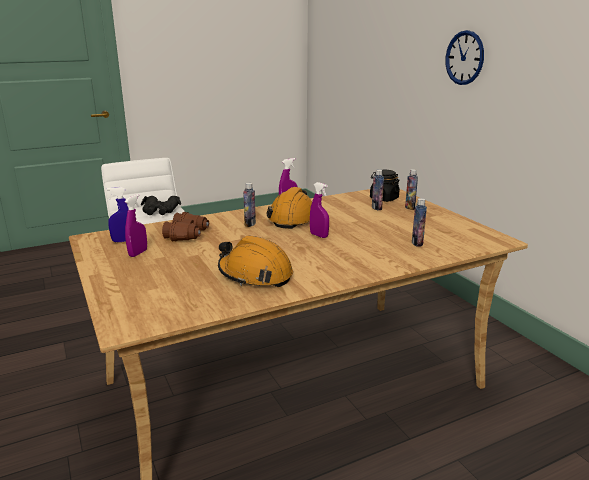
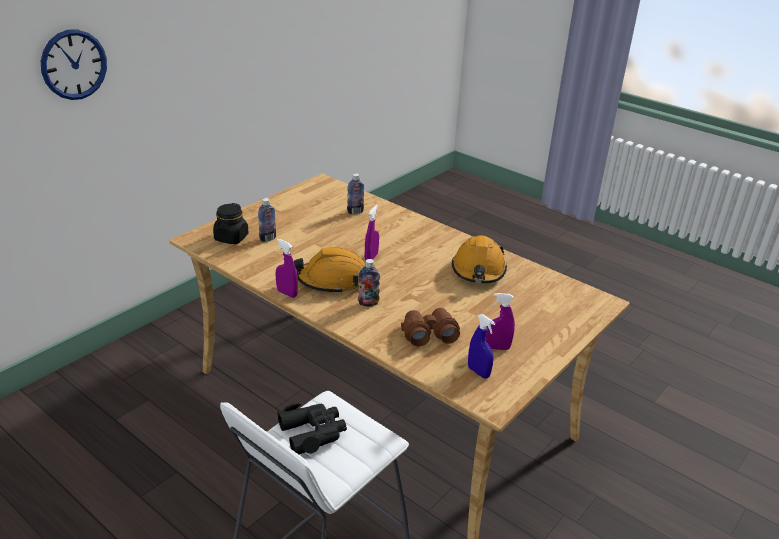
camera: 115 degrees left, 10 degrees up
bottle [405,169,418,210] -> none

